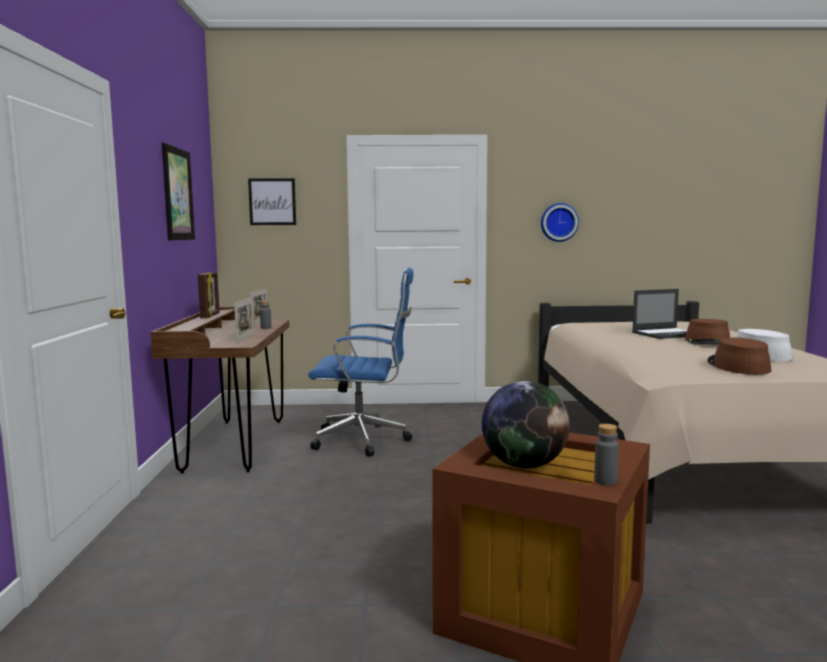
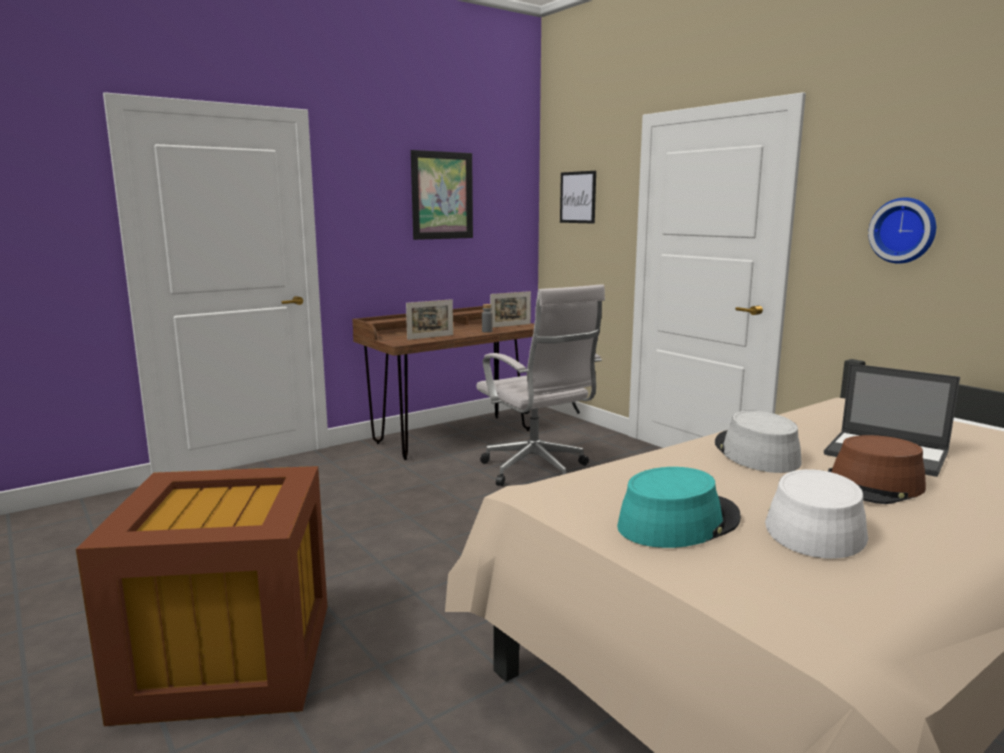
camera: 55 degrees right, 5 degrees up
picture frame [198,272,219,318] -> none
blue office chair [308,268,413,457] -> white office chair [476,284,605,486]
globe [482,381,570,469] -> none
grey bottle [594,424,619,485] -> none
brown hat [707,337,771,375] -> turquoise hat [617,467,741,548]
none -> grey hat [715,411,802,473]

